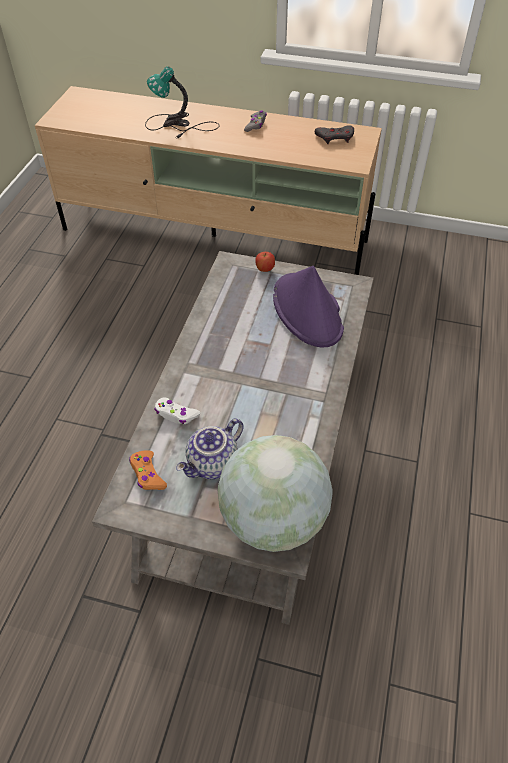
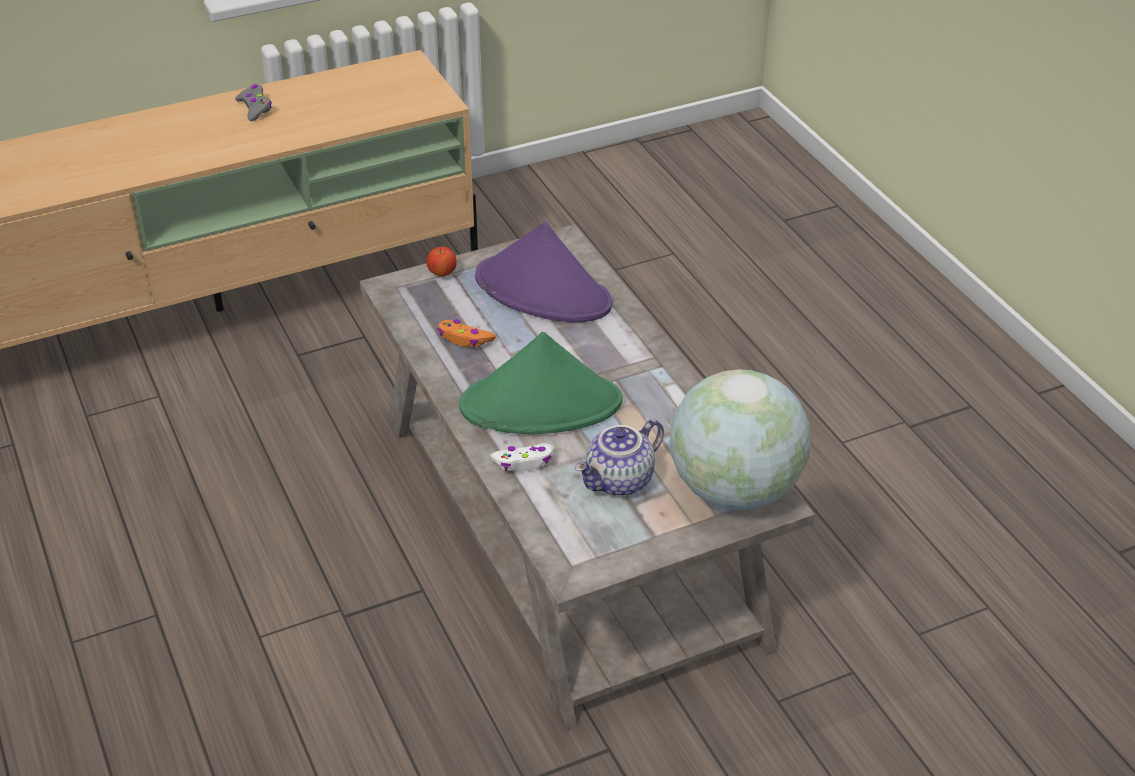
camera: 40 degrees left, 10 degrees down
orange game controller [129,450,167,490] -> orange game controller moved to [438,319,496,347]
table lamp [145,66,220,138] -> none
teapot [176,419,243,479] -> teapot turned 45 degrees clockwise [575,419,664,496]
grey game controller [315,125,354,144] -> none
none -> green hat [459,332,623,435]

